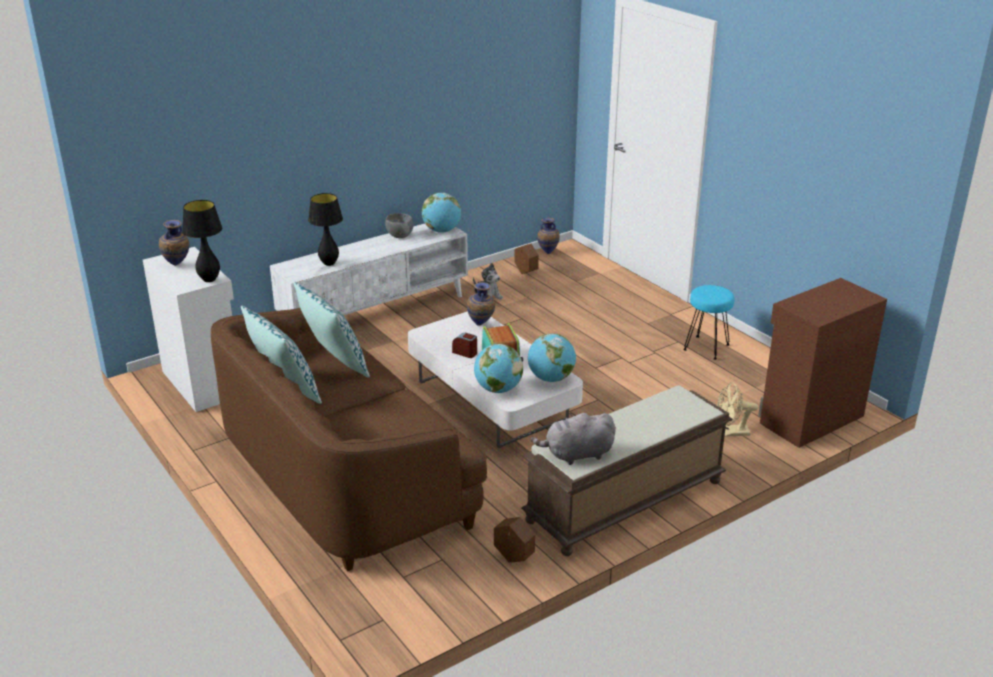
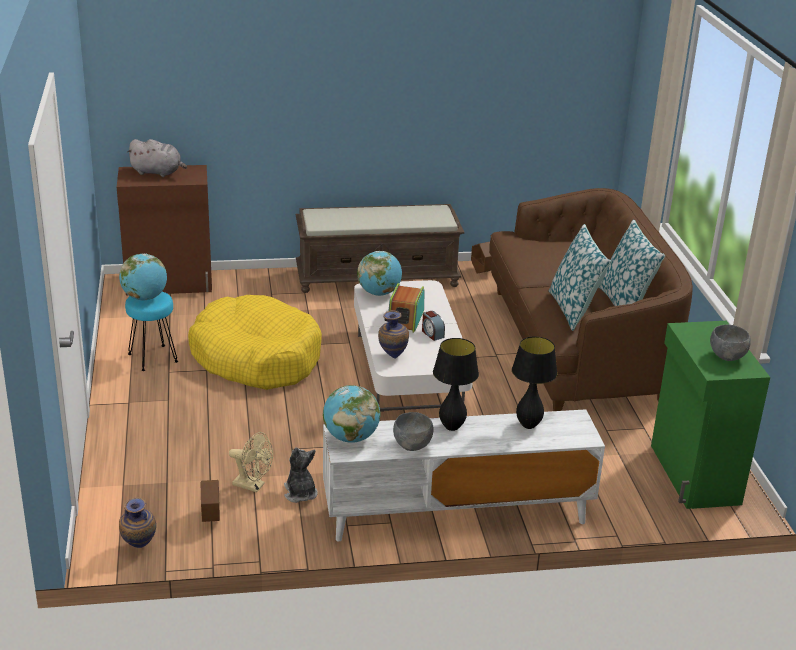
camera: 155 degrees left, 0 degrees up
white cabinet [143,247,234,412] -> green cabinet [651,321,770,509]
vase [159,220,189,266] -> grey bowl [710,325,751,361]
black table lamp [182,200,222,282] -> black table lamp moved to [433,338,479,431]
globe [474,344,523,393] -> globe moved to [119,253,167,300]
grey plush toy [531,413,616,465] -> grey plush toy moved to [127,139,187,177]
beige fan [717,382,758,437] -> beige fan moved to [229,432,273,492]
none -> yellow dog bed [188,295,322,390]

